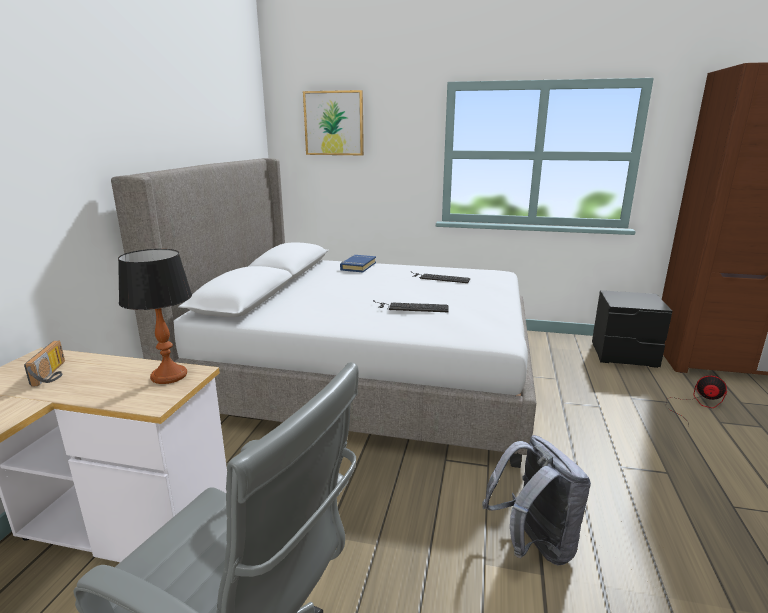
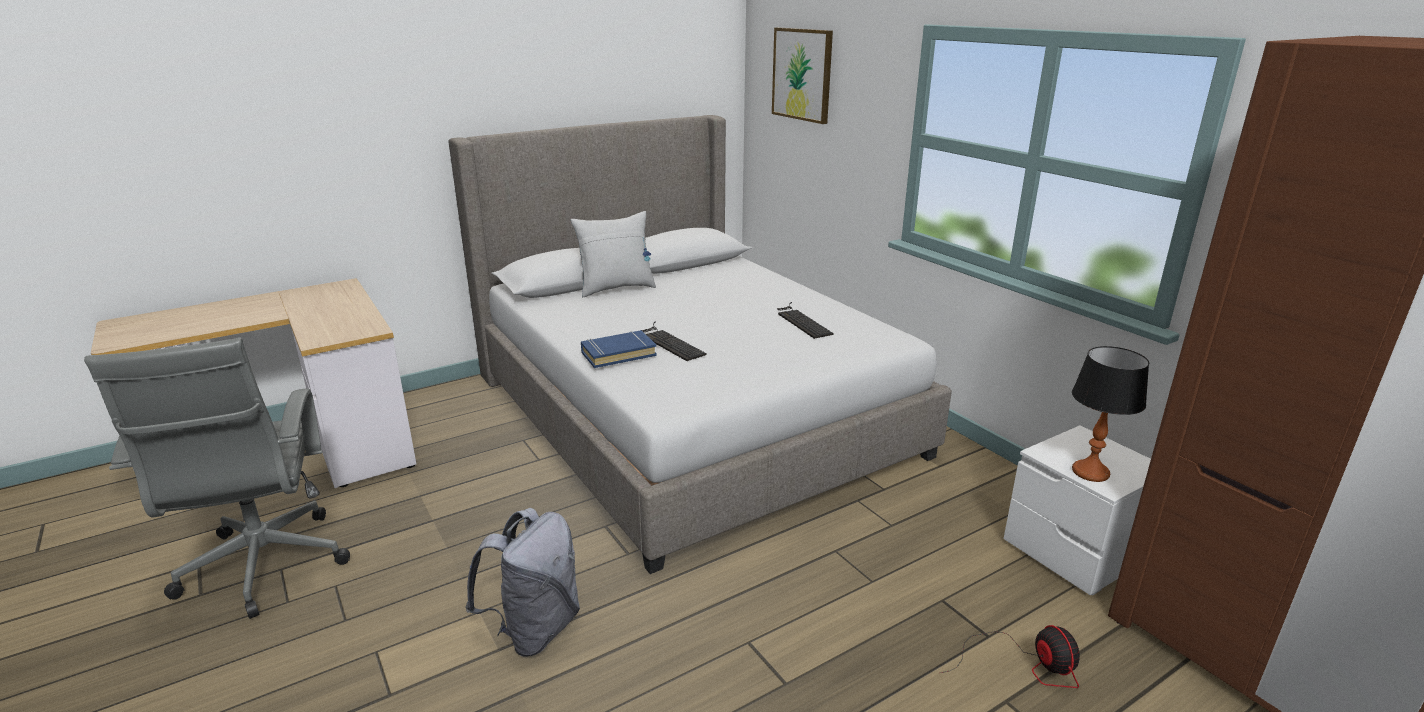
camera: 45 degrees right, 5 degrees up
radio [24,341,65,387] -> none
table lamp [118,249,192,384] -> table lamp moved to [1072,346,1149,482]
blue book [340,255,376,273] -> blue book moved to [581,330,657,368]
black nightstand [592,290,672,368] -> white nightstand [1003,425,1151,596]
none -> grey pillow [571,211,656,297]

